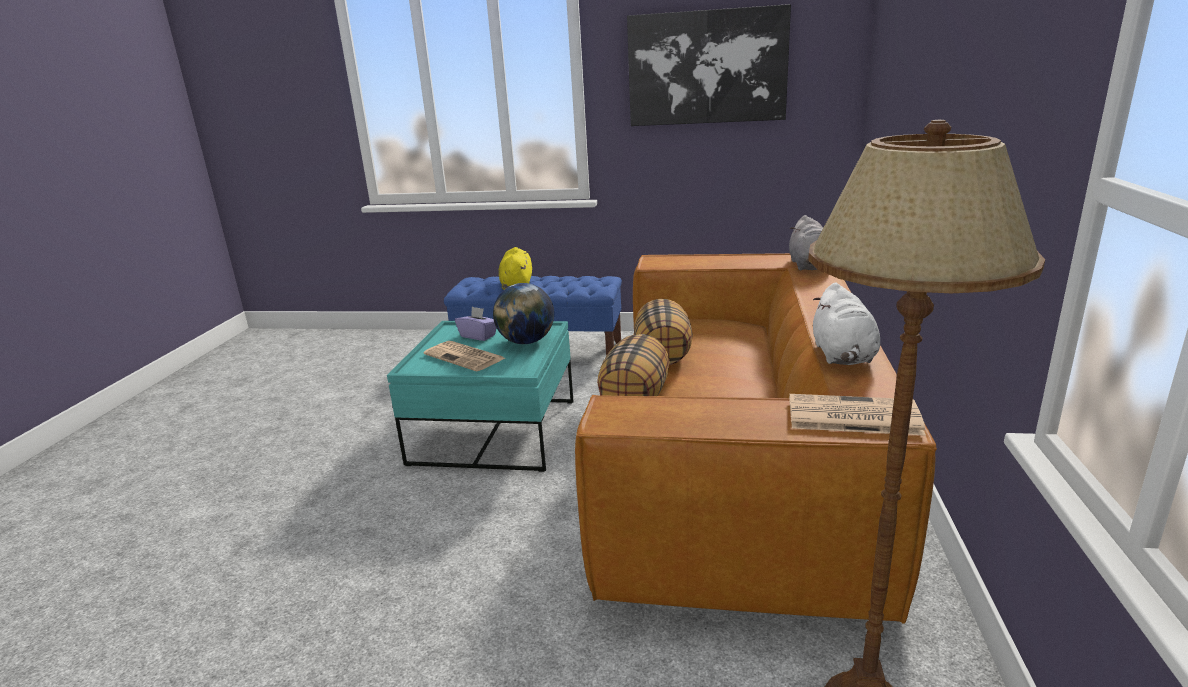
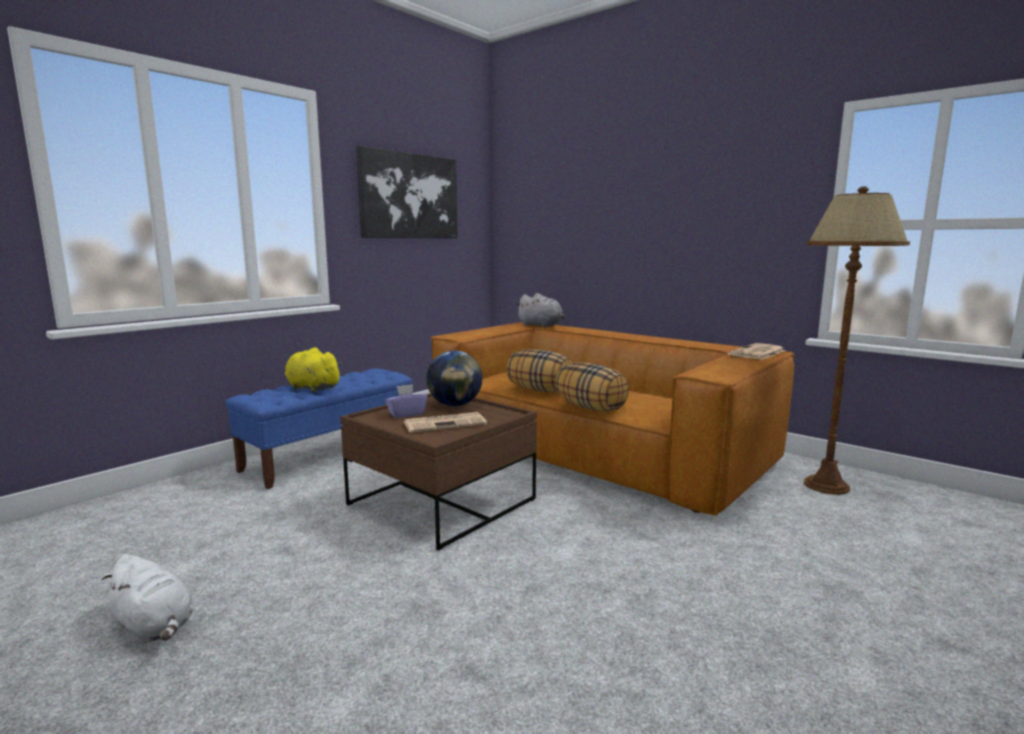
camera: 60 degrees left, 10 degrees down
turquoise coffee table [387,321,573,472] -> brown coffee table [340,393,537,550]
white plush toy [813,283,880,365] -> white plush toy moved to [102,554,194,644]

